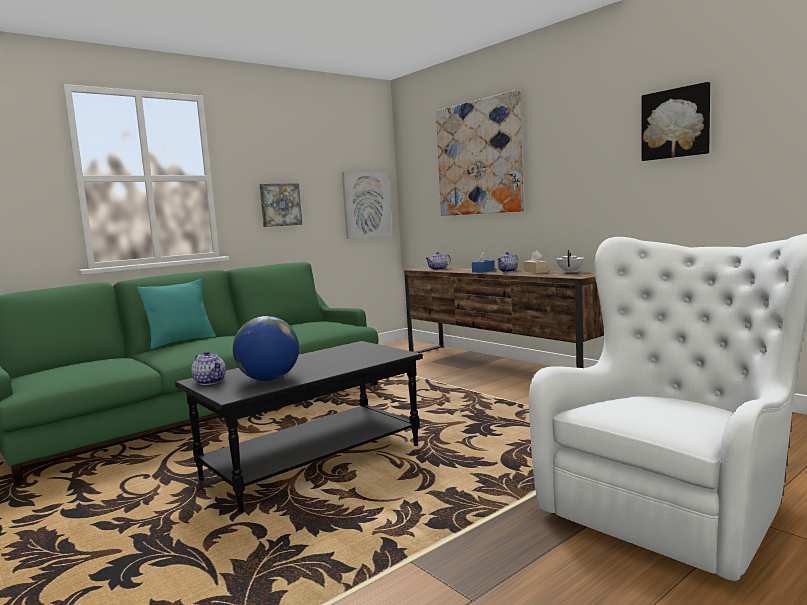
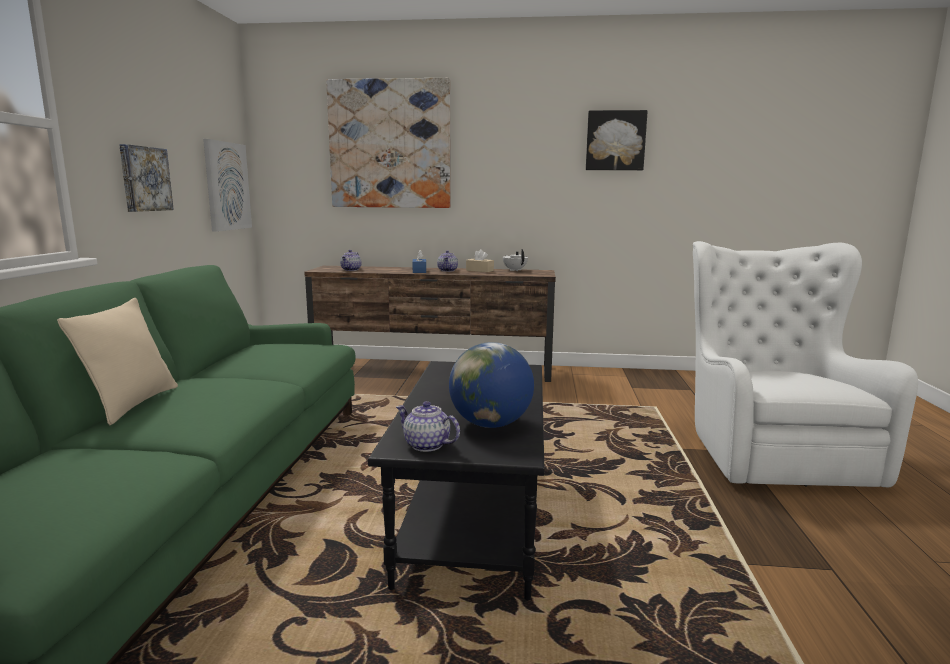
camera: 45 degrees left, 5 degrees up
turquoise pillow [137,279,216,349] -> beige pillow [57,298,178,425]
teapot [191,351,226,385] -> teapot turned 150 degrees counterclockwise [396,401,460,452]

